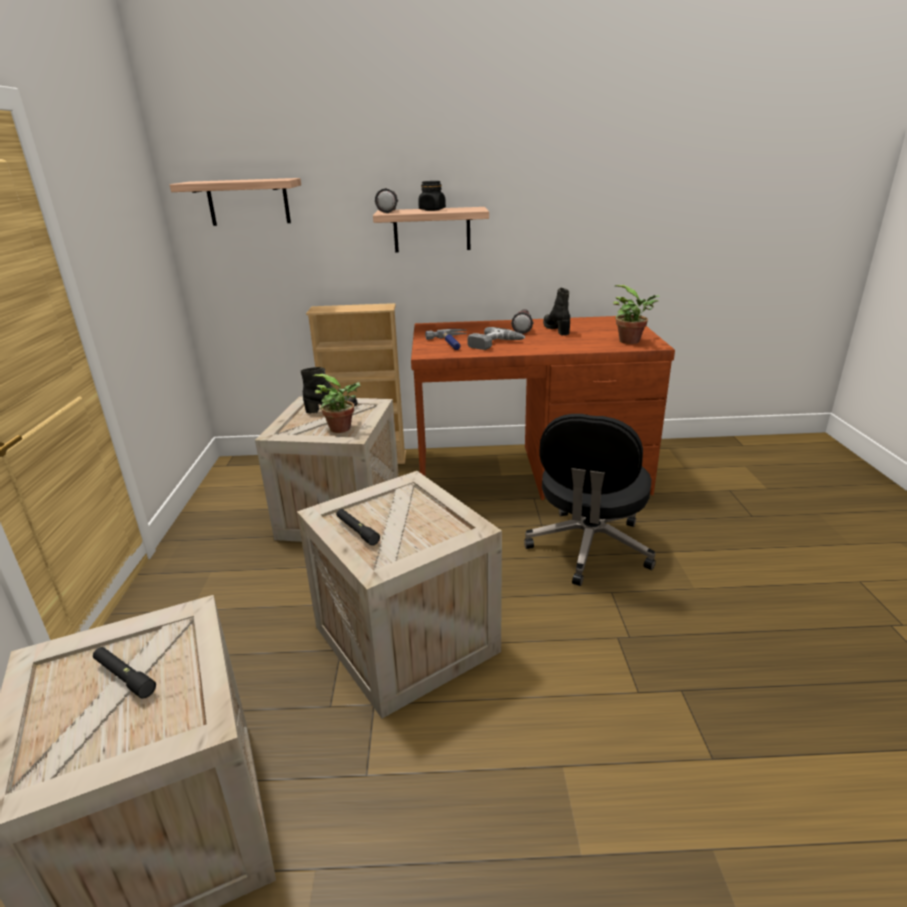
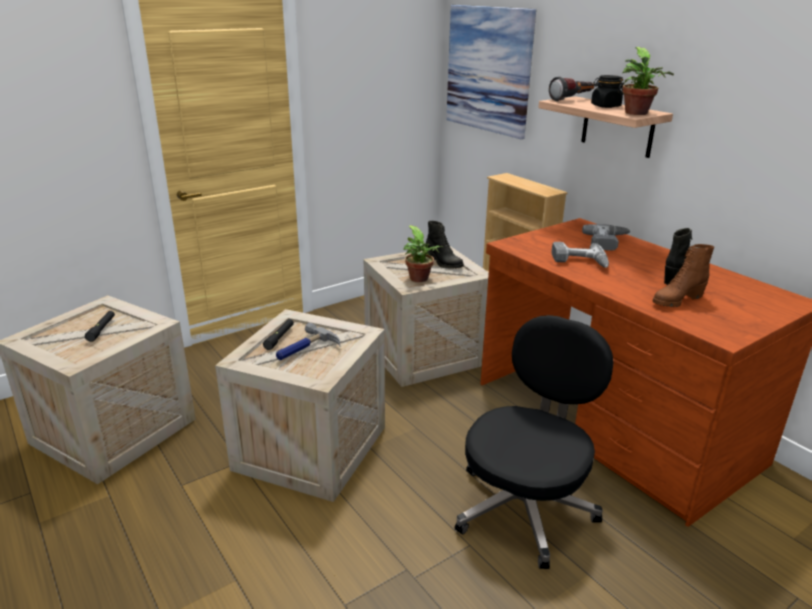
camera: 55 degrees right, 0 degrees up
shelf [170,178,301,226] -> picture [446,5,536,139]
hammer [425,329,467,350] -> hammer moved to [276,323,340,360]
flashlight [511,309,534,334] -> none
black office chair [524,414,656,586] -> black office chair turned 135 degrees clockwise [455,315,614,569]
potted plant [613,285,659,344] -> potted plant moved to [623,47,674,115]
none -> power drill [582,224,631,251]
none -> brown boot [653,244,714,307]

